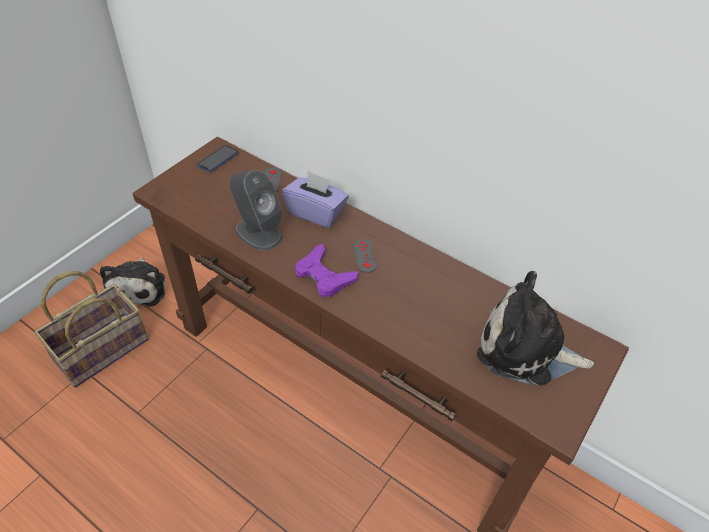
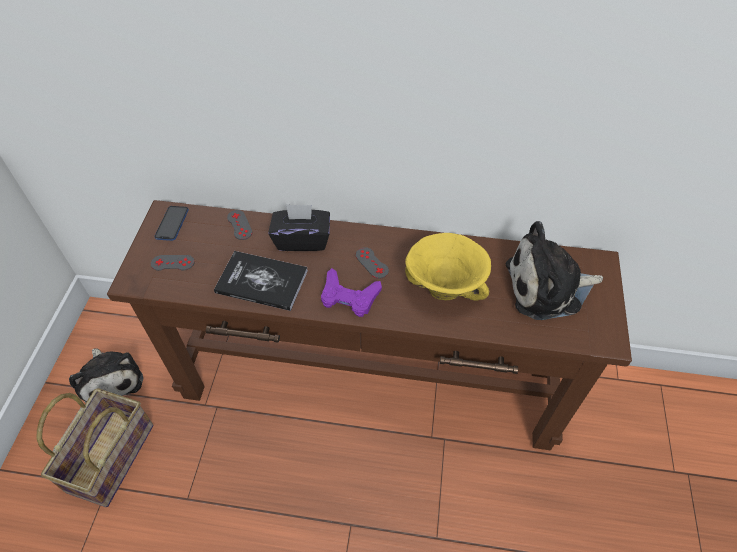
camera: 25 degrees left, 5 degrees up
grey speaker [230,170,282,251] -> book [214,251,308,311]
purple tissue box [282,171,349,228] -> black tissue box [268,204,330,251]
none -> grey game controller [151,255,195,271]
none -> yellow bowl [405,233,491,301]

